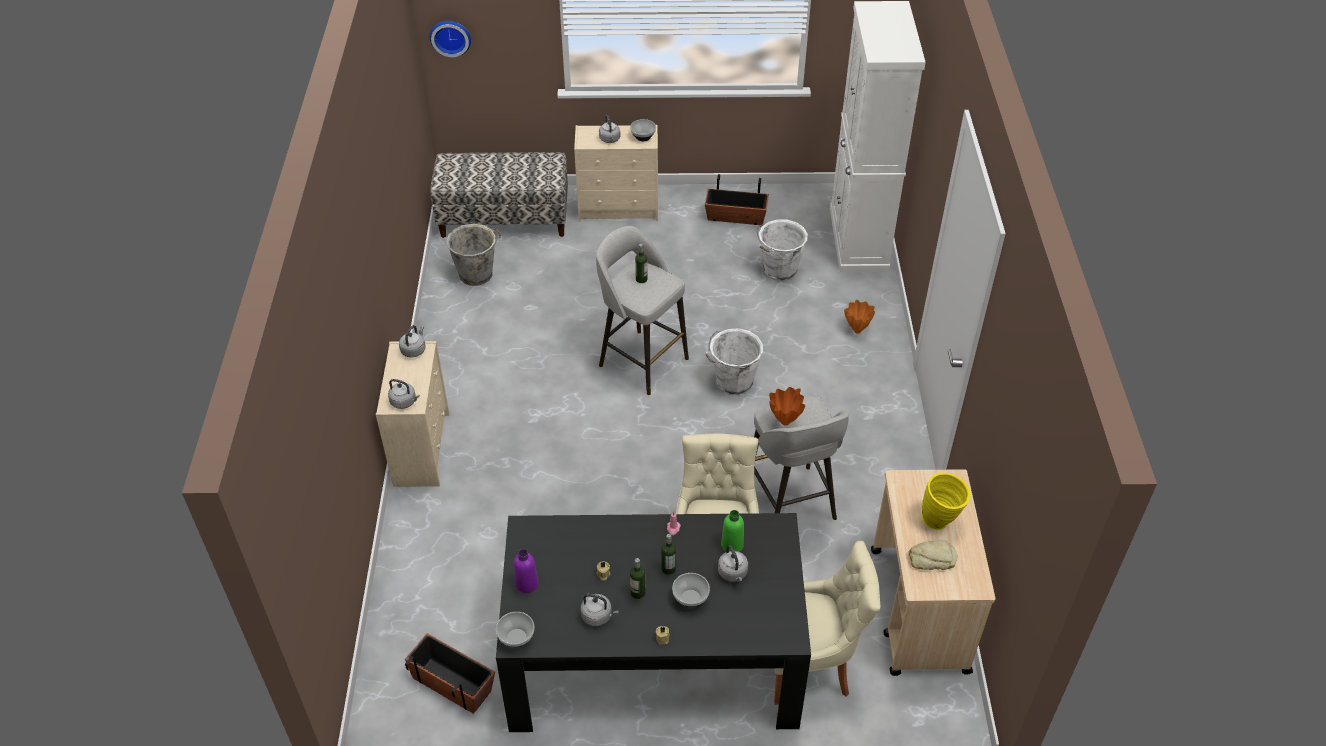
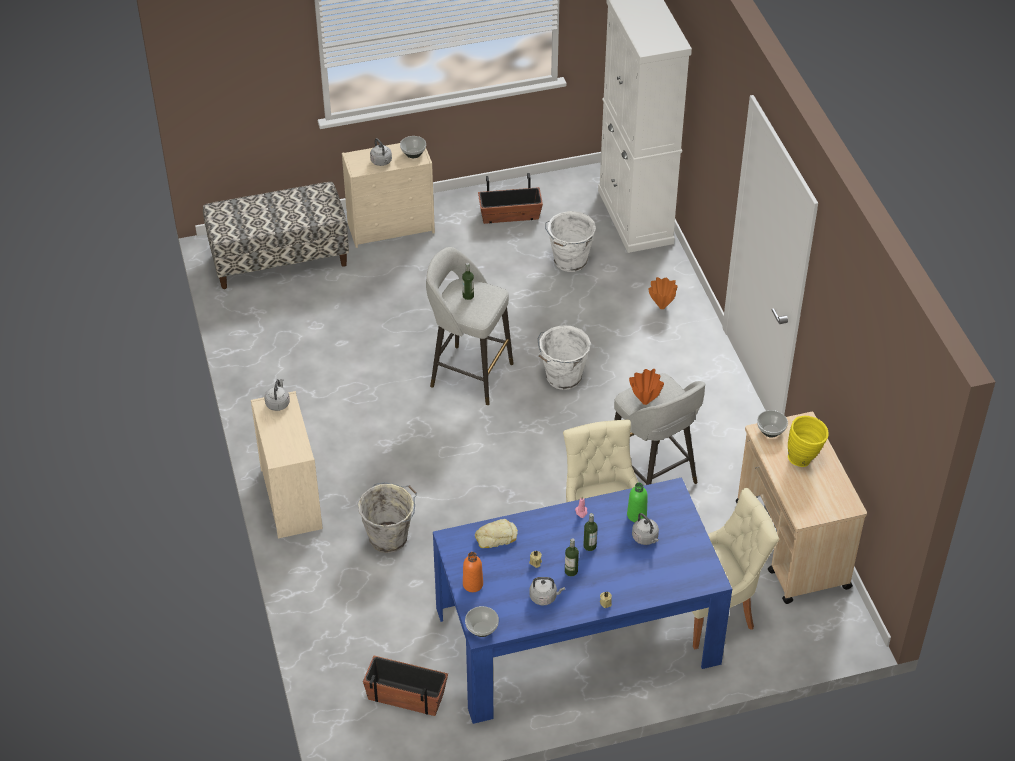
camera: 15 degrees left, 0 degrees up
grey kettle [388,379,420,409] -> none
wall clock [430,21,471,57] -> none
grey bucket [446,223,501,286] -> grey bucket moved to [358,482,417,553]
black dining table [496,513,811,732] -> blue dining table [433,477,732,724]
purple bottle [514,549,538,593] -> orange bottle [463,552,483,592]
bowl [672,573,710,607] -> bowl moved to [757,410,788,438]
bread [909,540,958,570] -> bread moved to [475,519,518,548]

